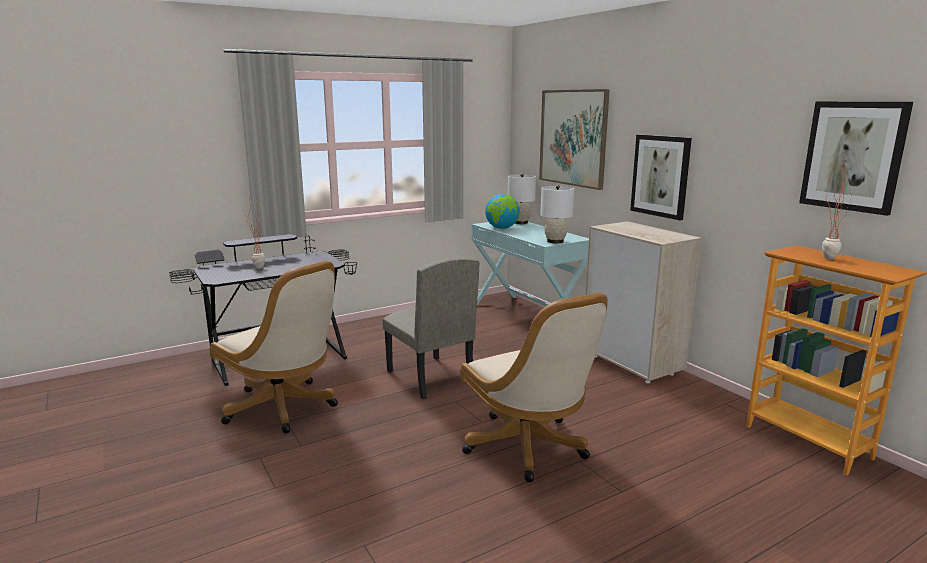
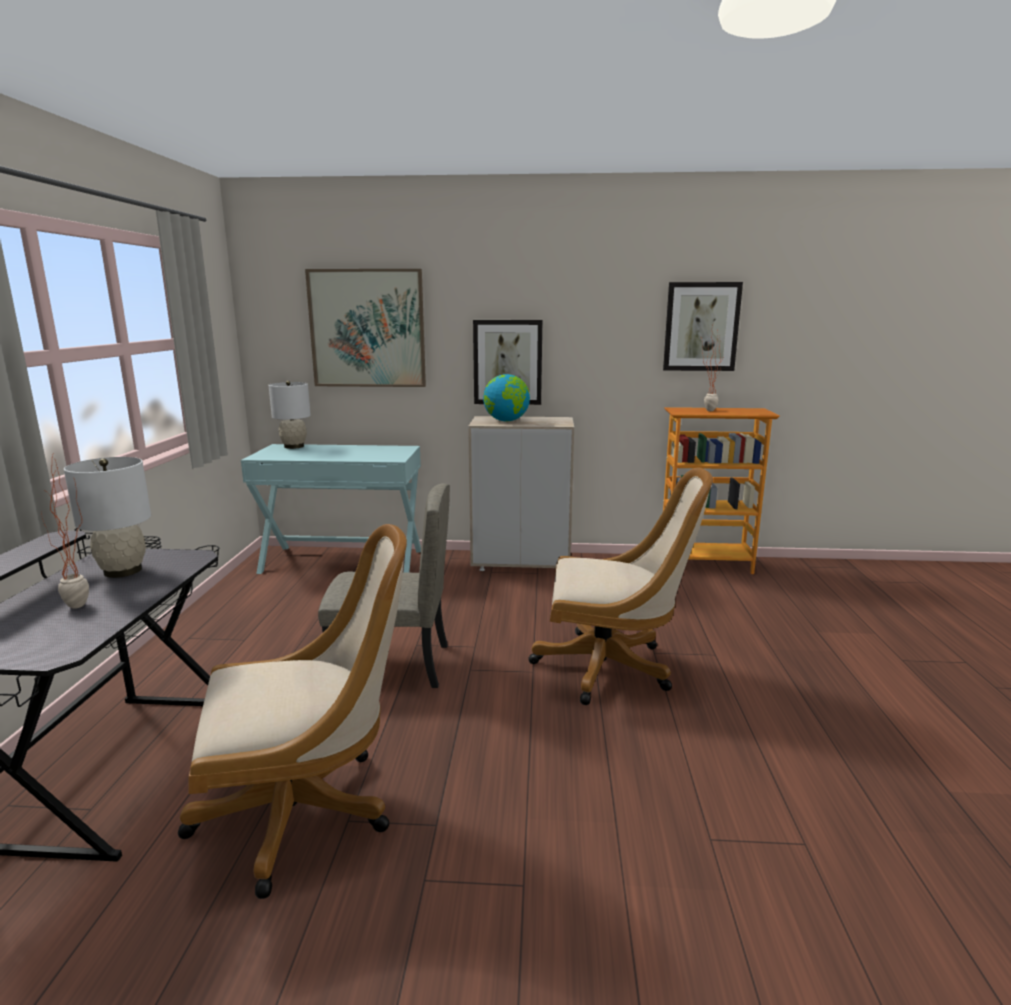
camera: 55 degrees left, 0 degrees up
globe [485,194,520,229] -> globe moved to [483,374,530,422]
white table lamp [540,185,574,243] -> white table lamp moved to [64,457,151,578]

